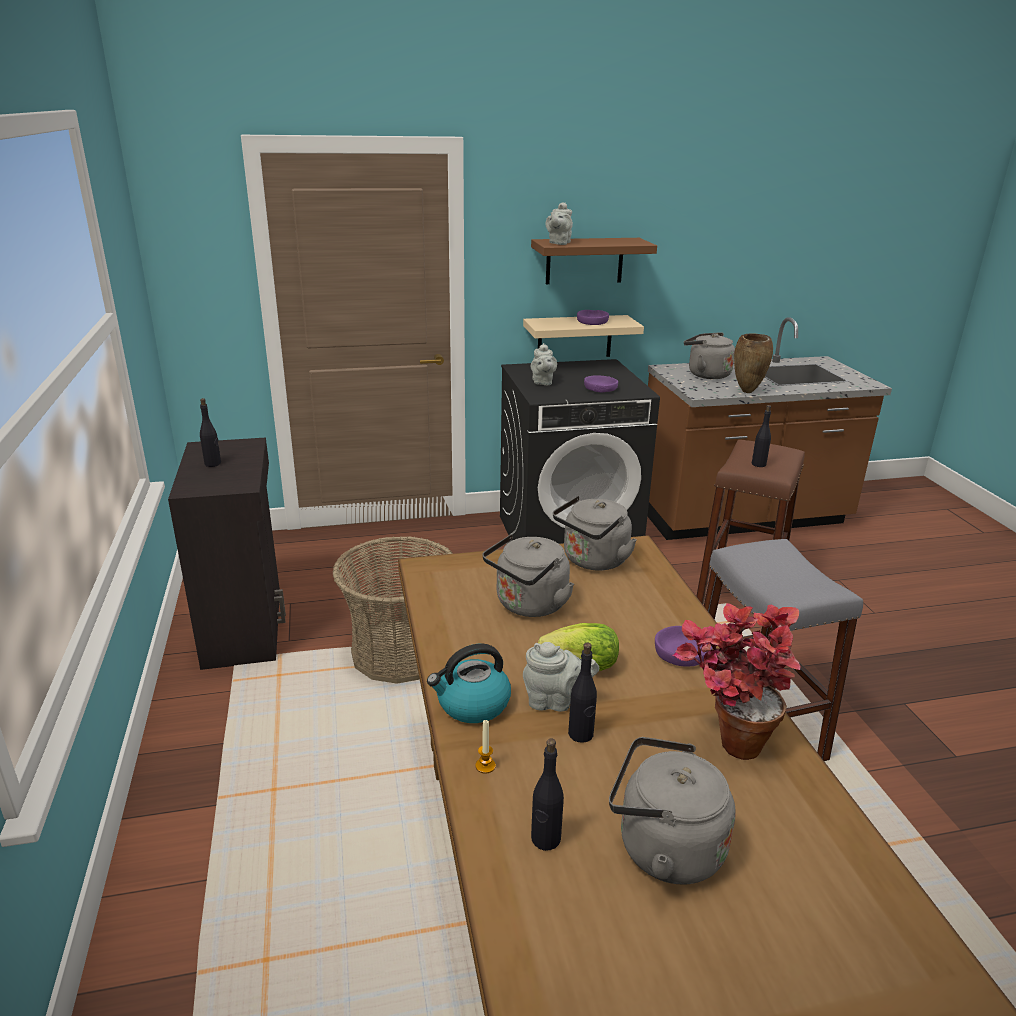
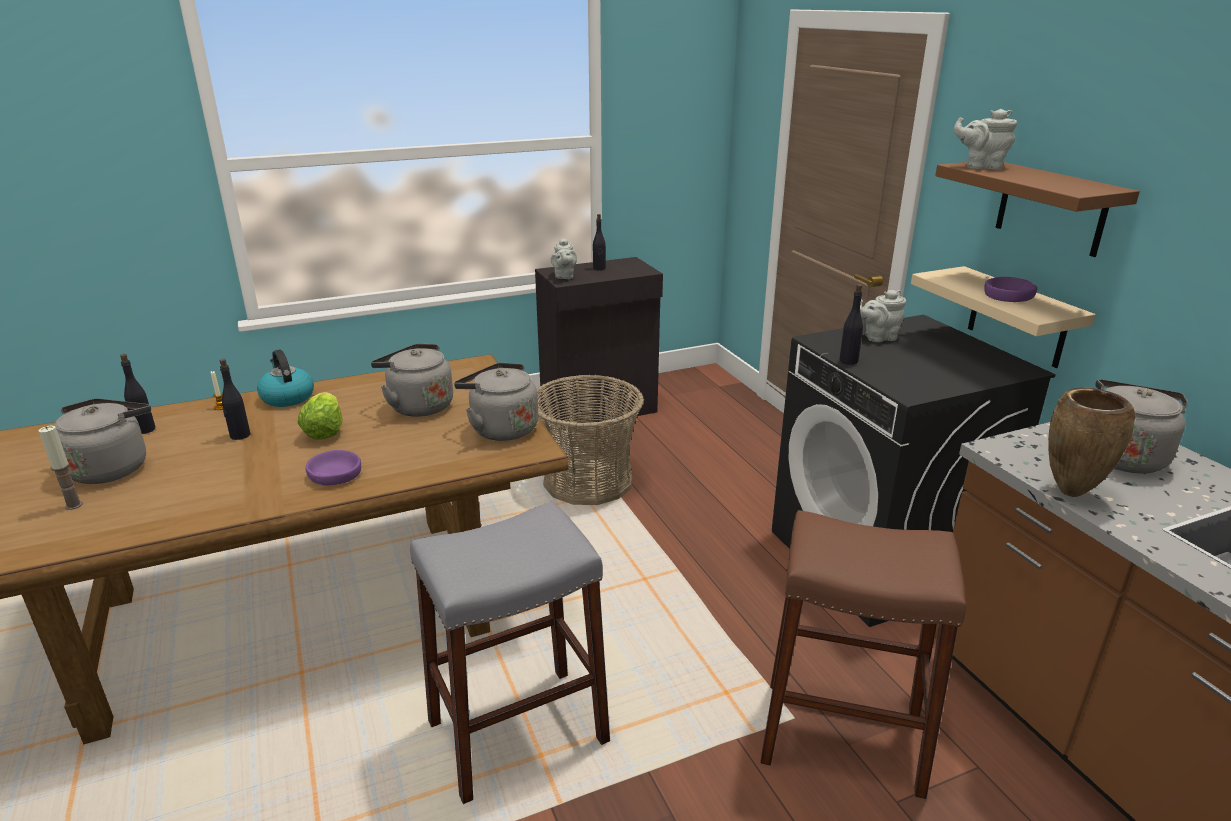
camera: 80 degrees right, 0 degrees up
grey teapot [523,642,599,712] -> grey teapot moved to [551,237,577,279]
purple bowl [584,375,618,392] -> none
potted plant [672,603,800,760] -> none
black bottle [752,405,771,467] -> black bottle moved to [839,284,863,365]
none -> candle [38,426,83,510]

